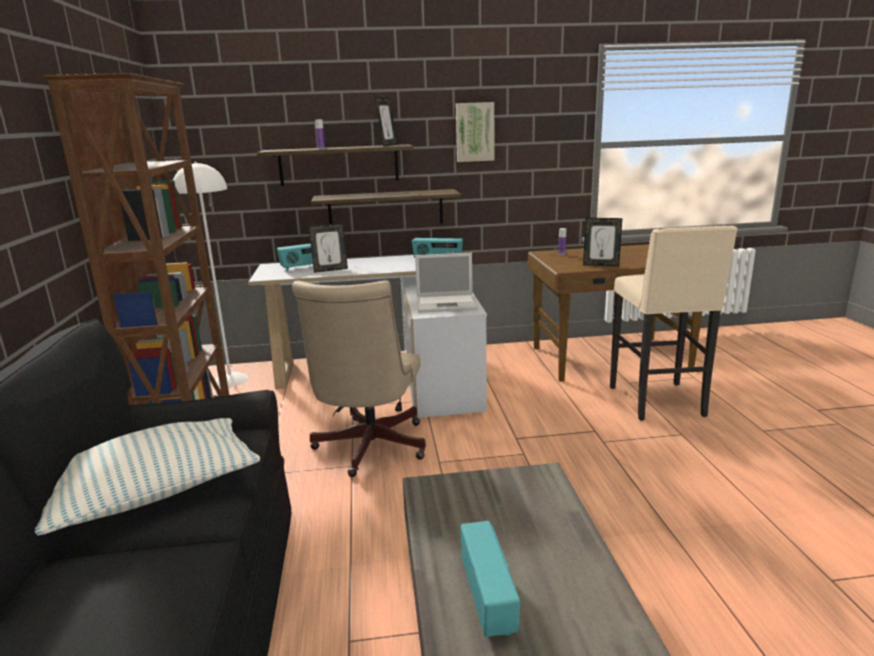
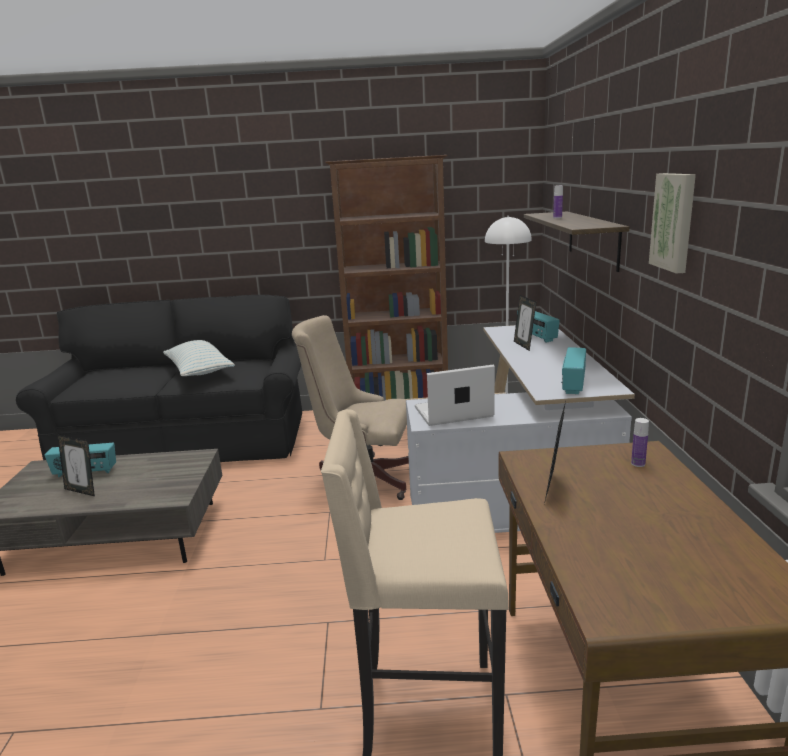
camera: 95 degrees right, 0 degrees up
shelf [311,189,461,224] -> none
picture frame [375,97,397,147] -> picture frame moved to [57,434,95,496]
laptop [415,253,478,313] -> laptop turned 75 degrees clockwise [415,365,495,426]

